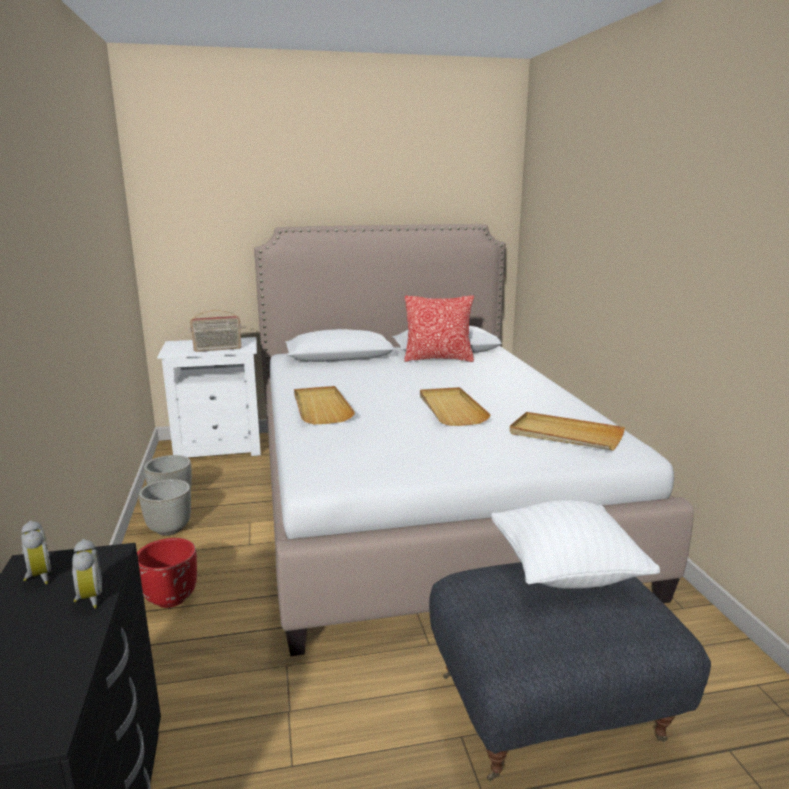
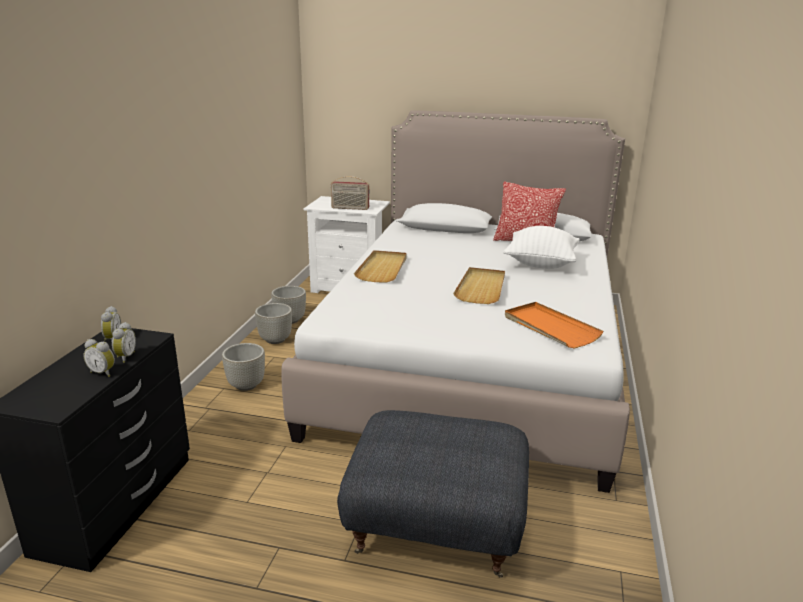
camera: 25 degrees right, 5 degrees up
red planter [137,538,197,608] -> grey planter [222,343,265,391]
white pillow [491,500,660,589] -> white pillow moved to [503,226,579,269]
beige tray [509,412,625,451] -> orange tray [505,302,603,348]
none -> alarm clock [83,339,115,377]

